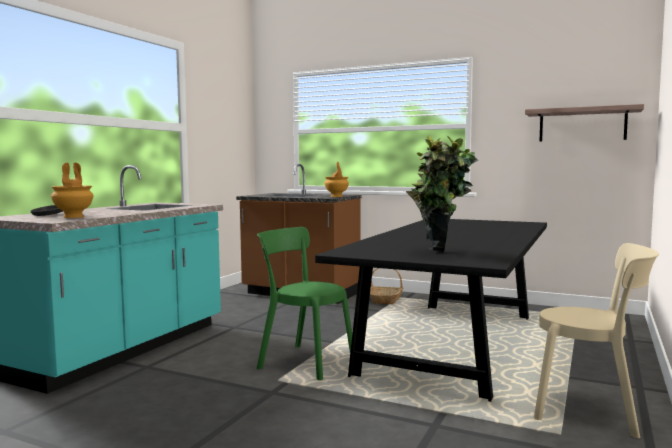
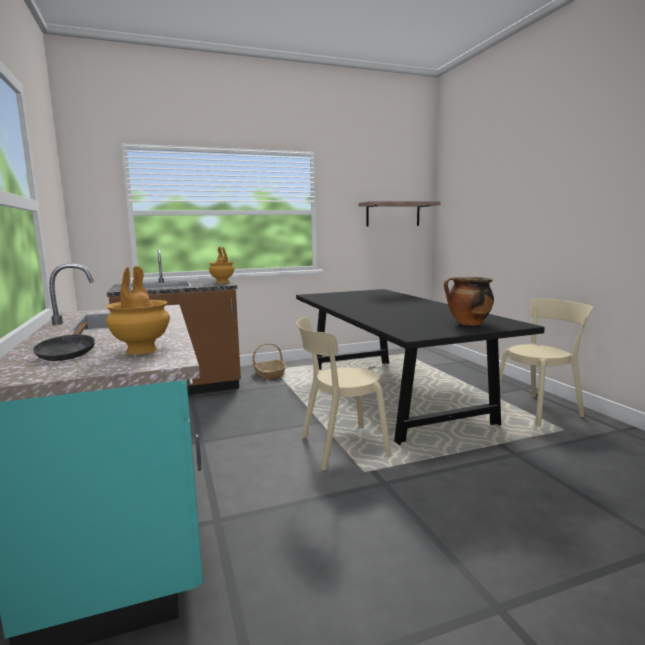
camera: 45 degrees left, 5 degrees up
green chair [257,227,352,380] -> beige chair [296,317,391,471]
potted plant [406,135,478,252] -> cooking pot [444,277,494,326]

